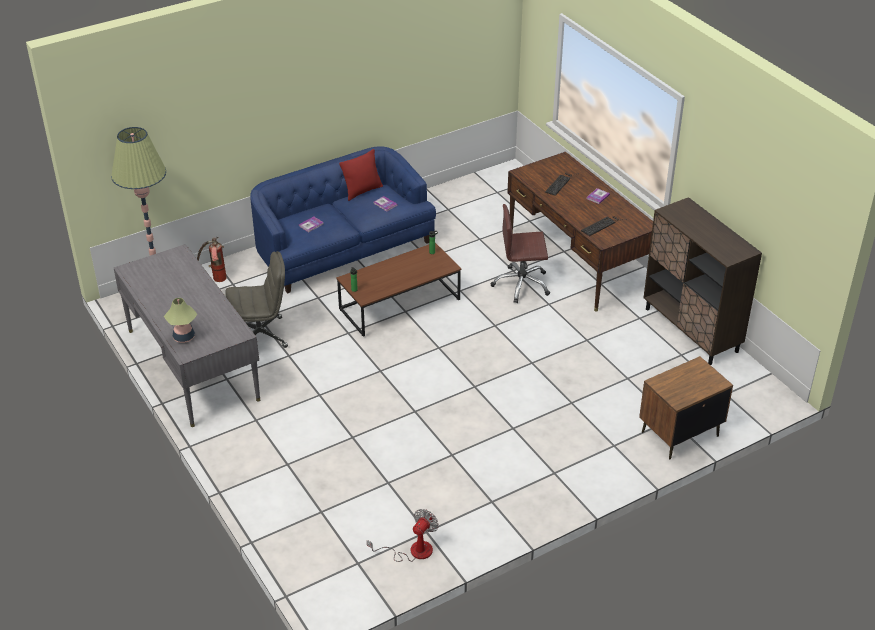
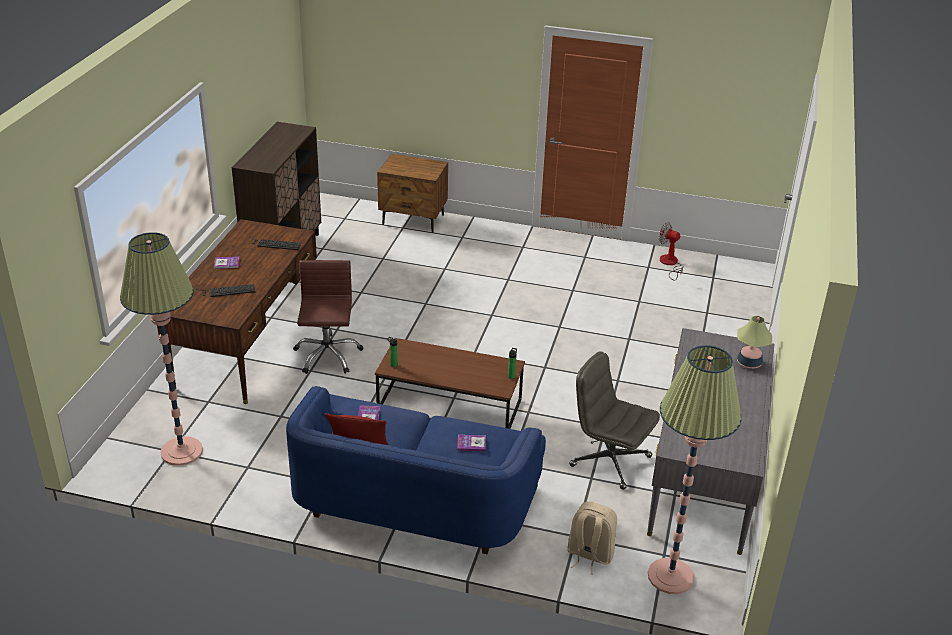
camera: 135 degrees left, 5 degrees down
fire extinguisher [197,237,227,282] -> beige backpack [568,502,617,575]
fan [367,509,438,562] -> fan turned 45 degrees clockwise [659,222,683,281]
brown office chair [491,204,550,303] -> brown office chair turned 135 degrees counterclockwise [293,260,363,374]
none -> floor lamp [120,232,203,466]

